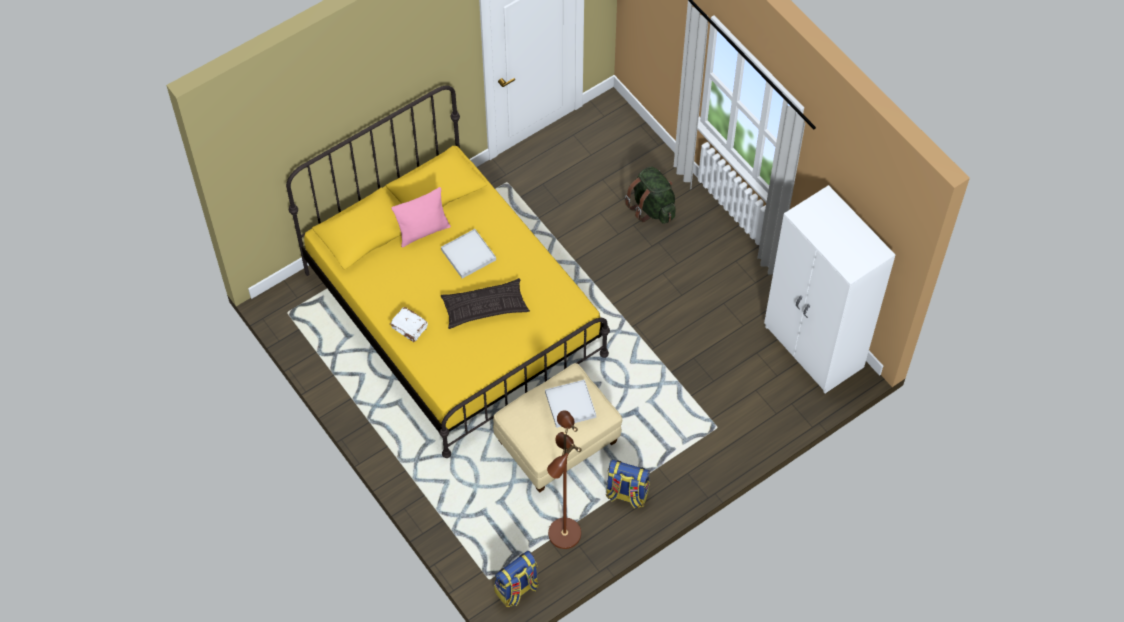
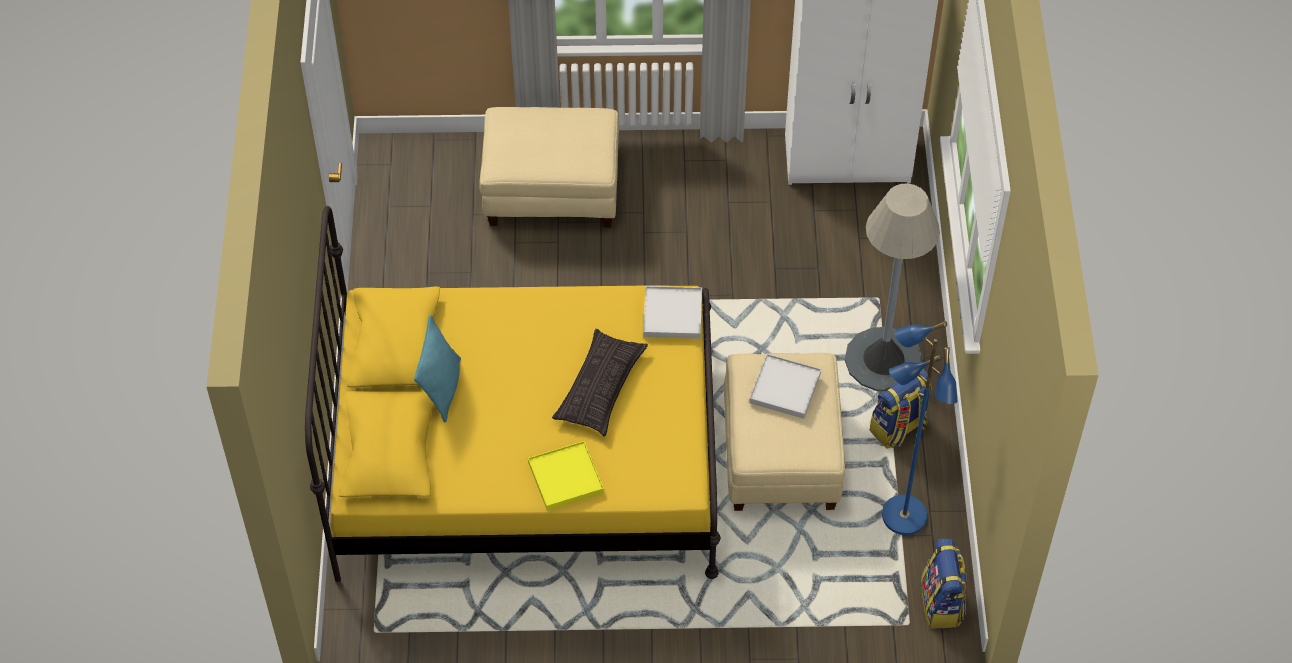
camera: 55 degrees left, 5 degrees down
white book [390,307,428,342] -> yellow tray [528,441,604,511]
pink pillow [391,187,451,247] -> turquoise pillow [414,315,461,423]
white tray [441,229,496,279] -> white tray moved to [643,286,702,339]
brown floor lamp [547,410,582,549] -> blue floor lamp [882,321,957,536]
green backpack [625,166,676,224] -> beige ottoman [479,107,619,228]
none -> grey floor lamp [845,184,940,392]

